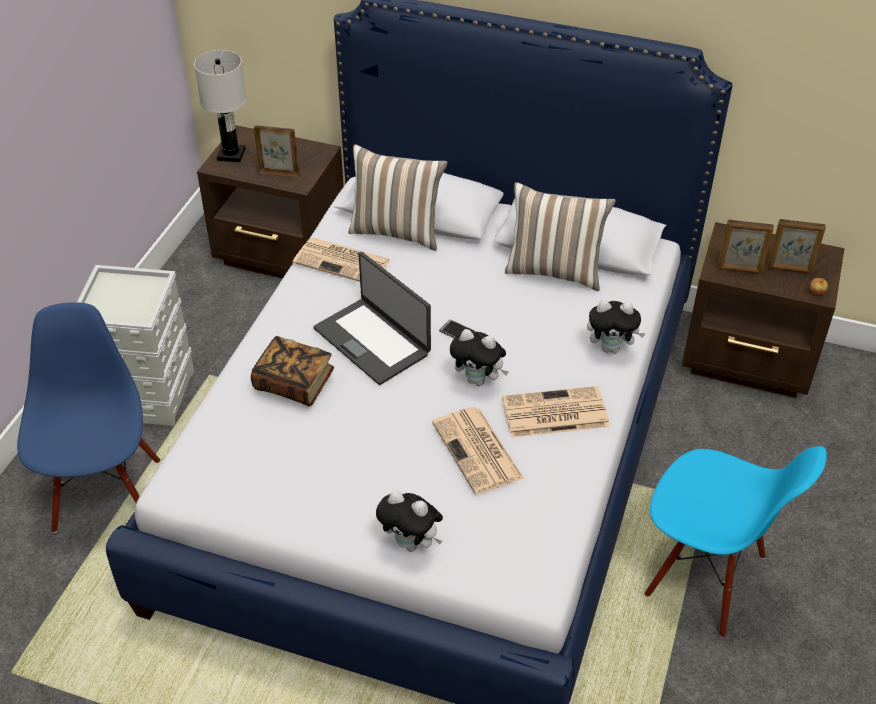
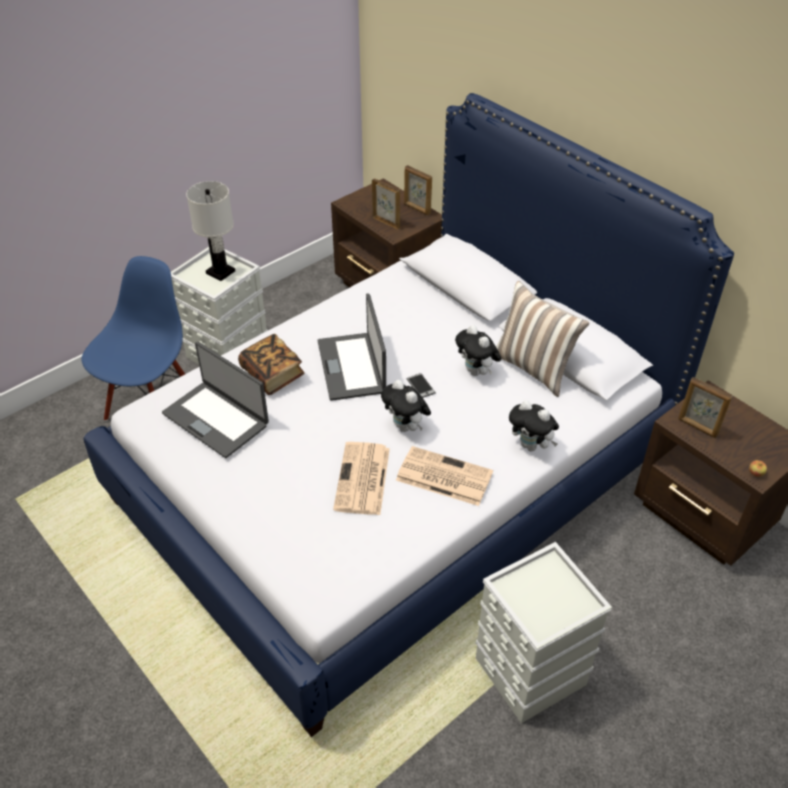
camera: 30 degrees right, 0 degrees up
white table lamp [194,50,247,162] -> white table lamp moved to [186,181,235,281]
newspaper [293,237,390,282] -> none
pillow [348,144,447,251] -> none
plush toy [376,490,443,552] -> plush toy moved to [455,325,501,376]
blue chair [645,446,827,638] -> grey storage box [476,542,612,723]
picture frame [767,219,826,274] -> picture frame moved to [404,165,432,216]
none -> laptop [162,342,269,458]

